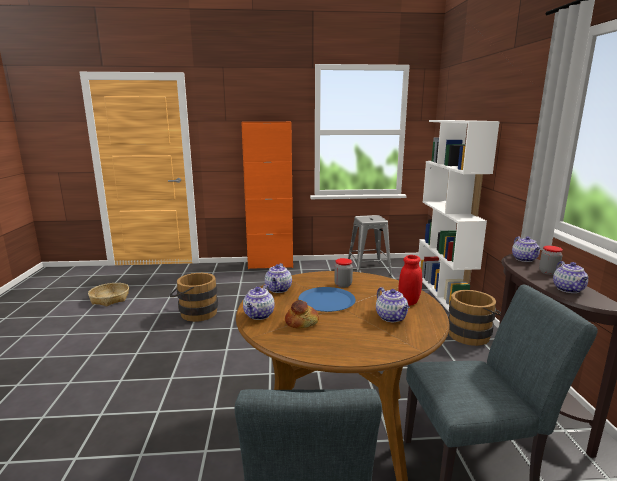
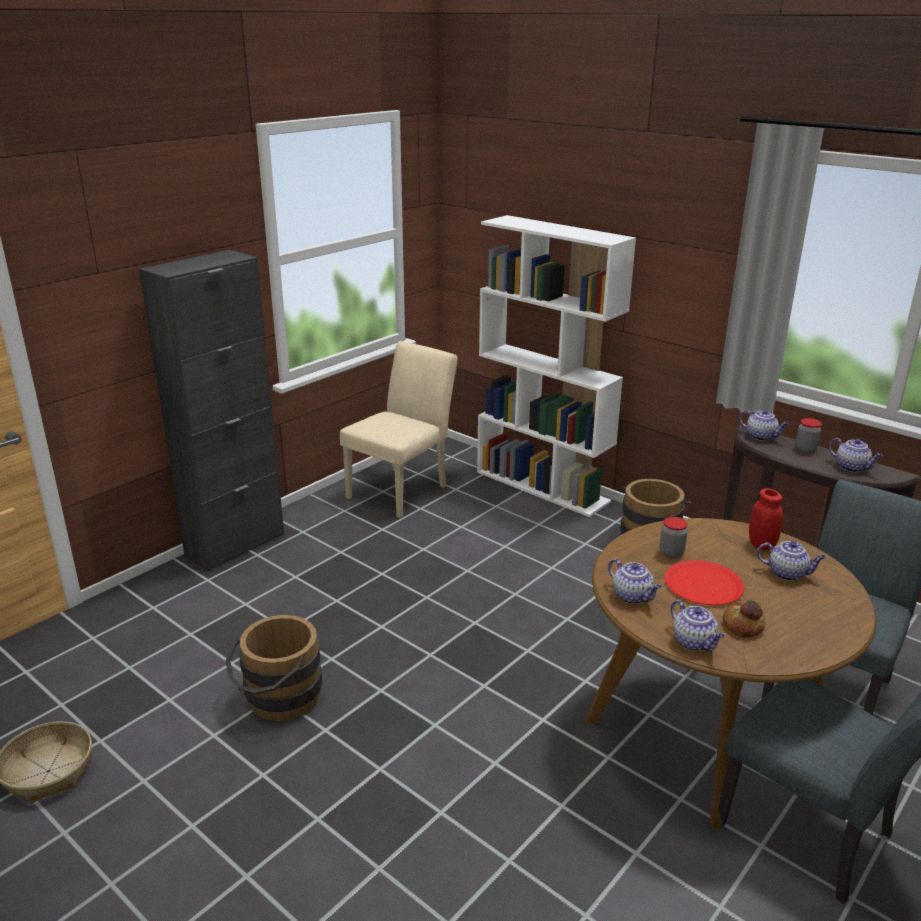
camera: 45 degrees left, 10 degrees up
orange cabinet [241,122,293,269] -> black cabinet [139,250,284,572]
blue plate [298,287,356,312] -> red plate [664,560,744,605]
grey stool [348,215,392,276] -> beige chair [340,341,458,518]

